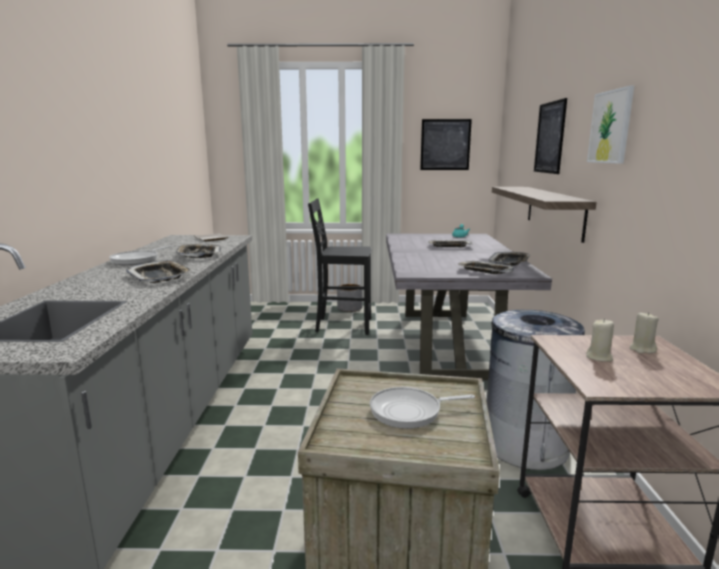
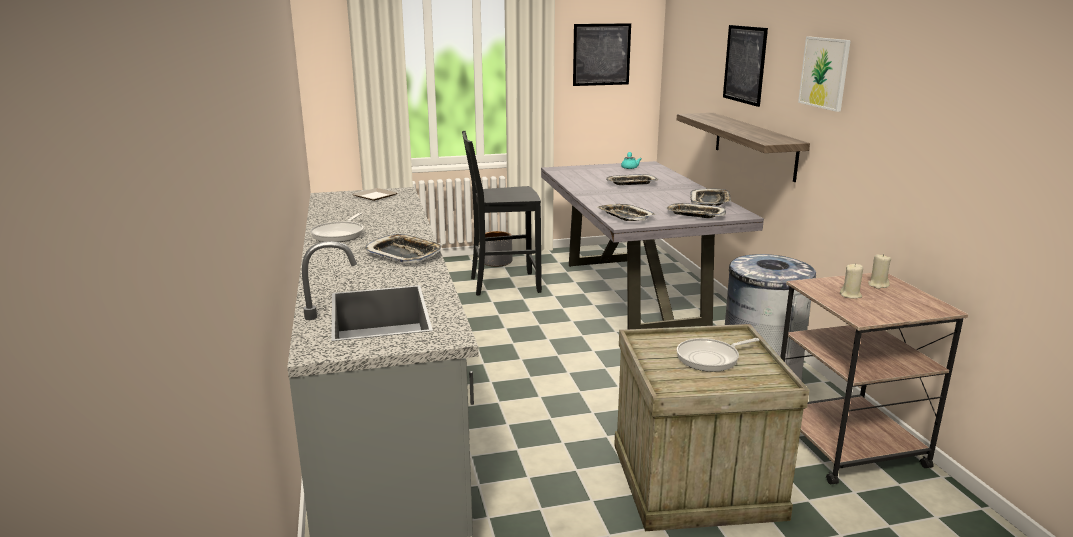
camera: 15 degrees left, 5 degrees up
tray [176,244,221,258] -> tray moved to [597,204,655,221]

